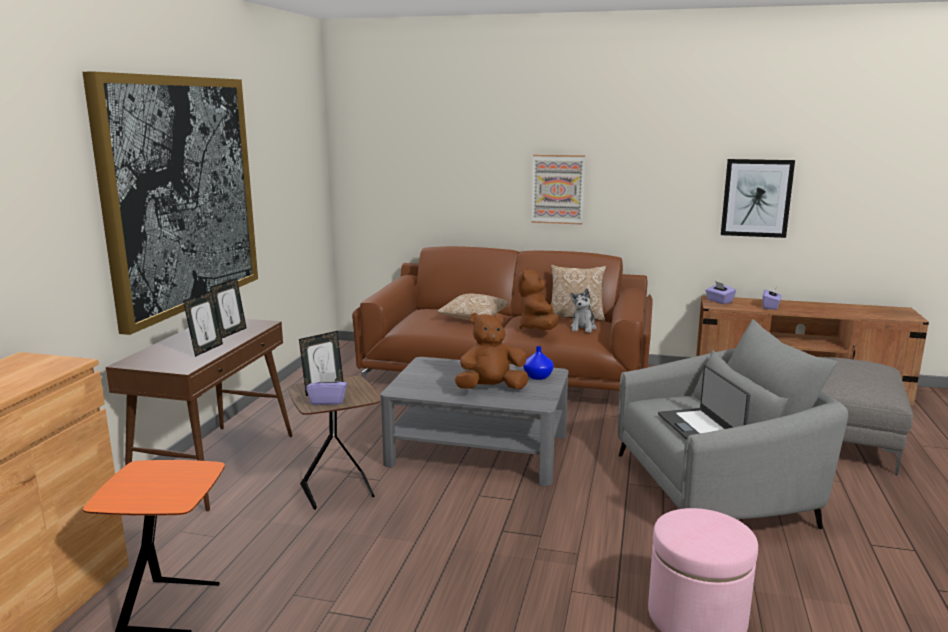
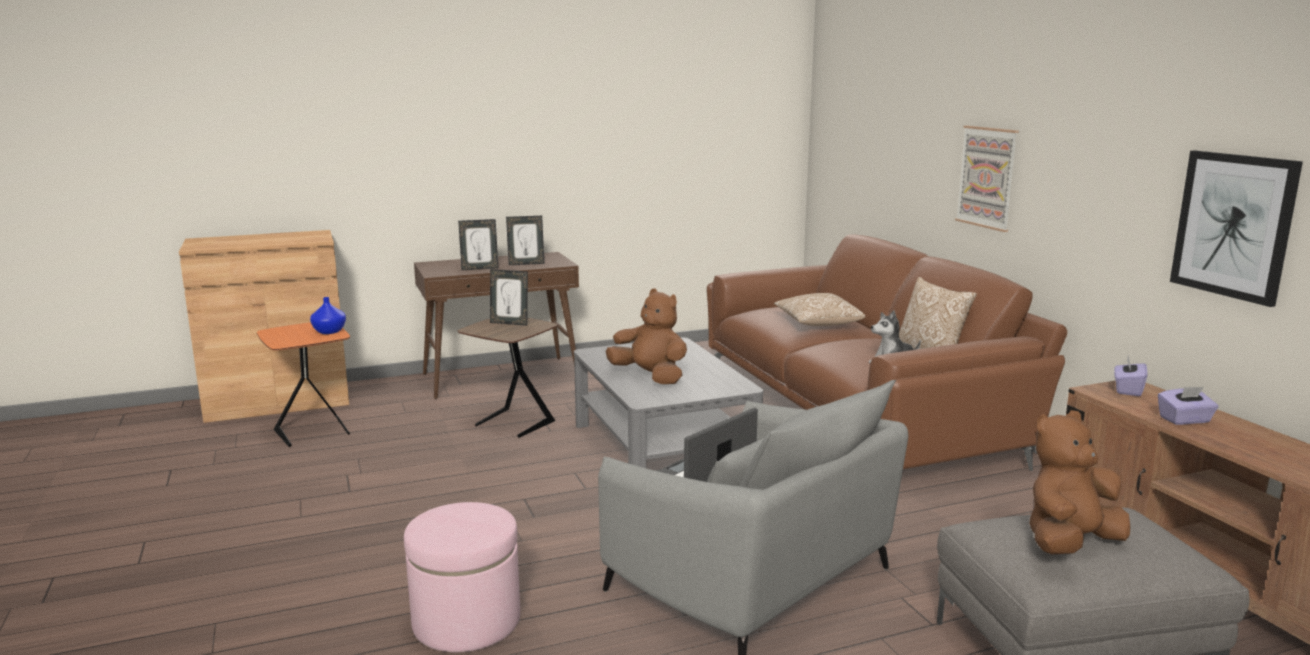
camera: 55 degrees right, 0 degrees up
picture [82,72,258,335] -> none
purple tissue box [306,372,347,405] -> none
brown plush toy [518,268,559,330] -> brown plush toy moved to [1029,410,1130,554]
blue vase [523,346,554,380] -> blue vase moved to [310,297,346,334]

